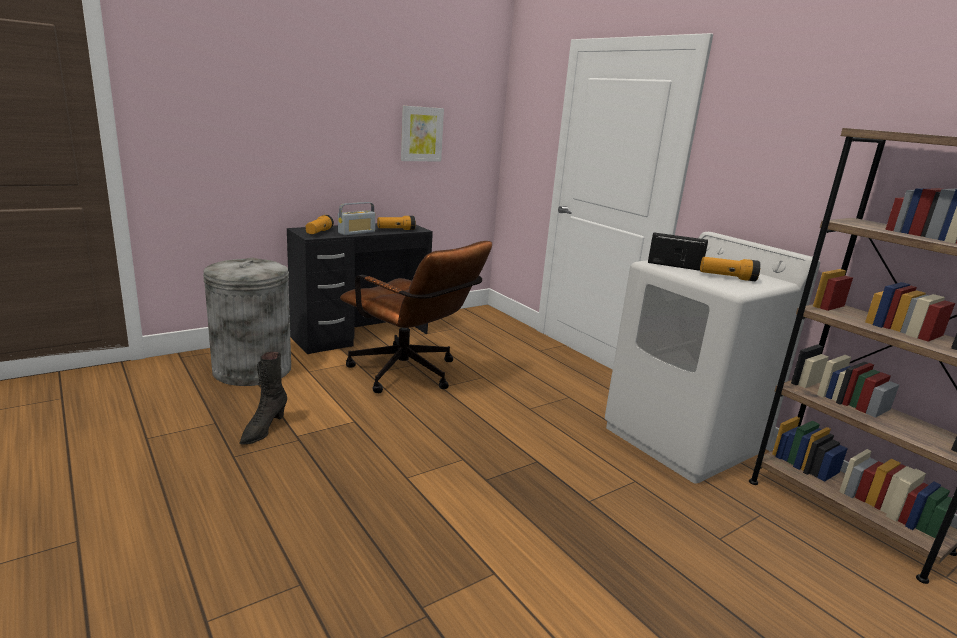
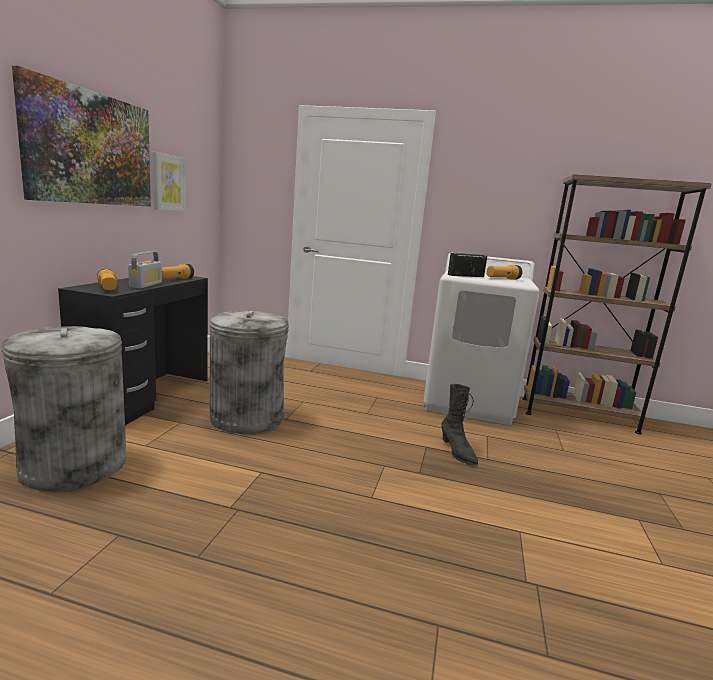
camera: 40 degrees left, 5 degrees down
black boot [239,351,287,445] -> black boot moved to [442,384,478,466]
brown office chair [340,241,492,393] -> grey trash can [209,311,289,434]
none -> picture [12,65,151,207]

